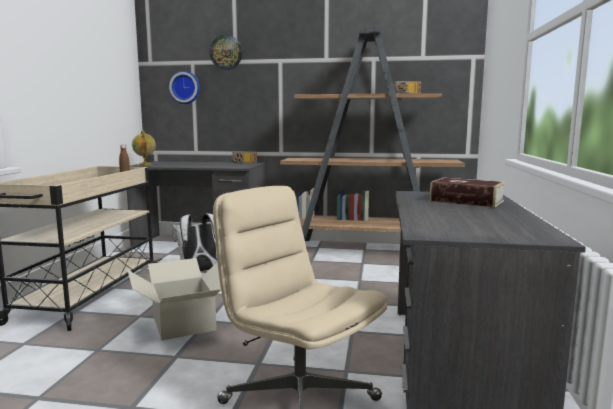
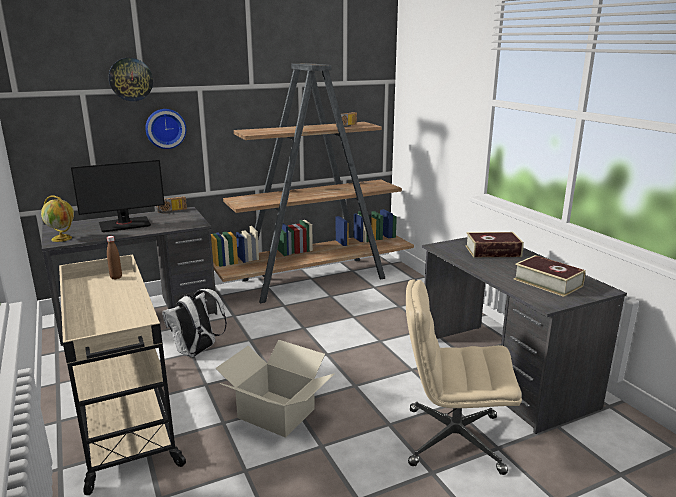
camera: 35 degrees left, 10 degrees up
wall clock [169,71,200,104] -> wall clock moved to [145,109,186,149]
none -> monitor [71,160,165,232]
none -> book [514,255,586,297]

